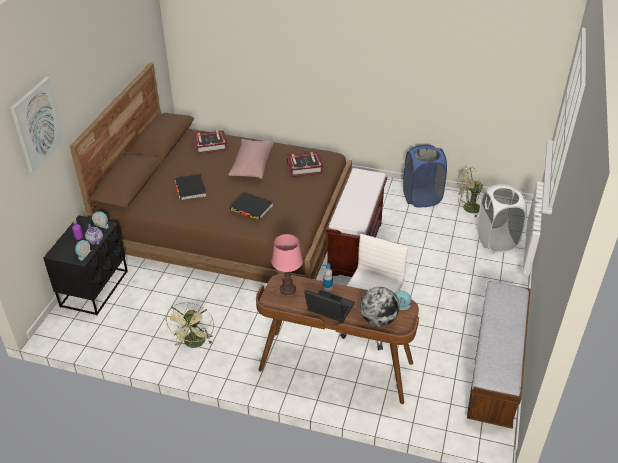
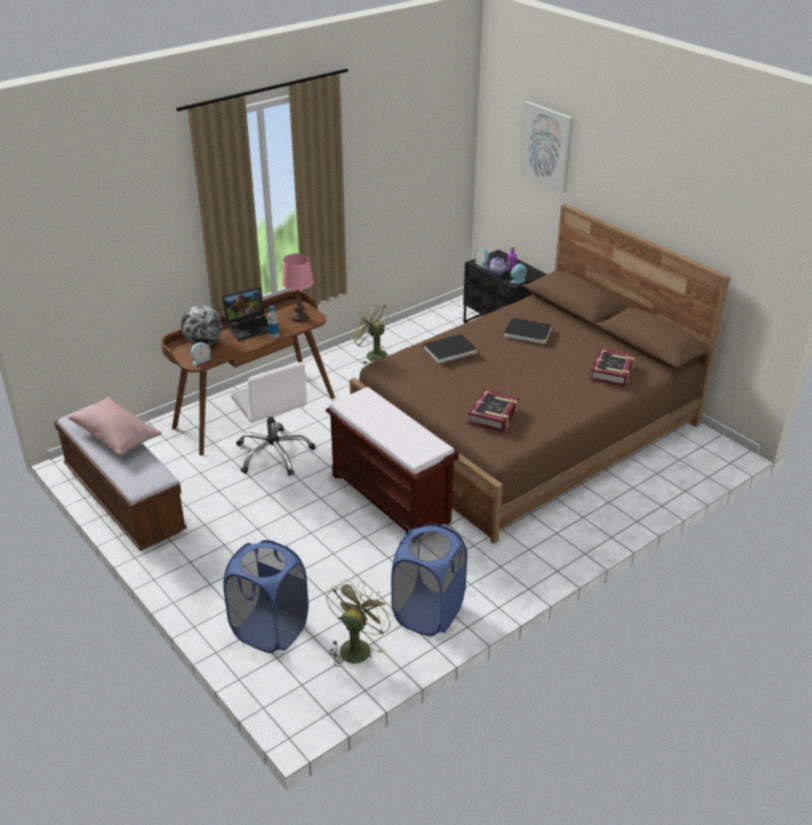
camera: 125 degrees right, 5 degrees down
pink pillow [228,139,274,179] -> pink pillow moved to [68,397,162,457]
white laundry basket [477,184,527,252] -> blue laundry basket [223,540,308,653]

